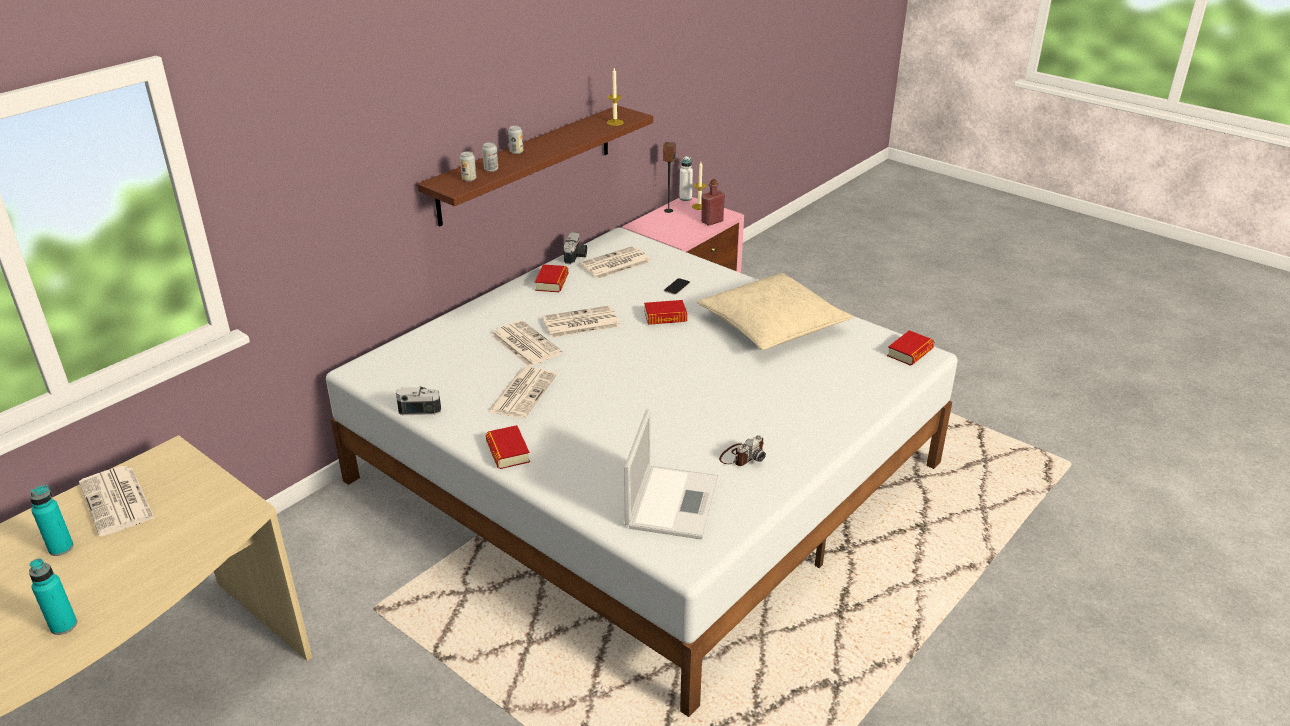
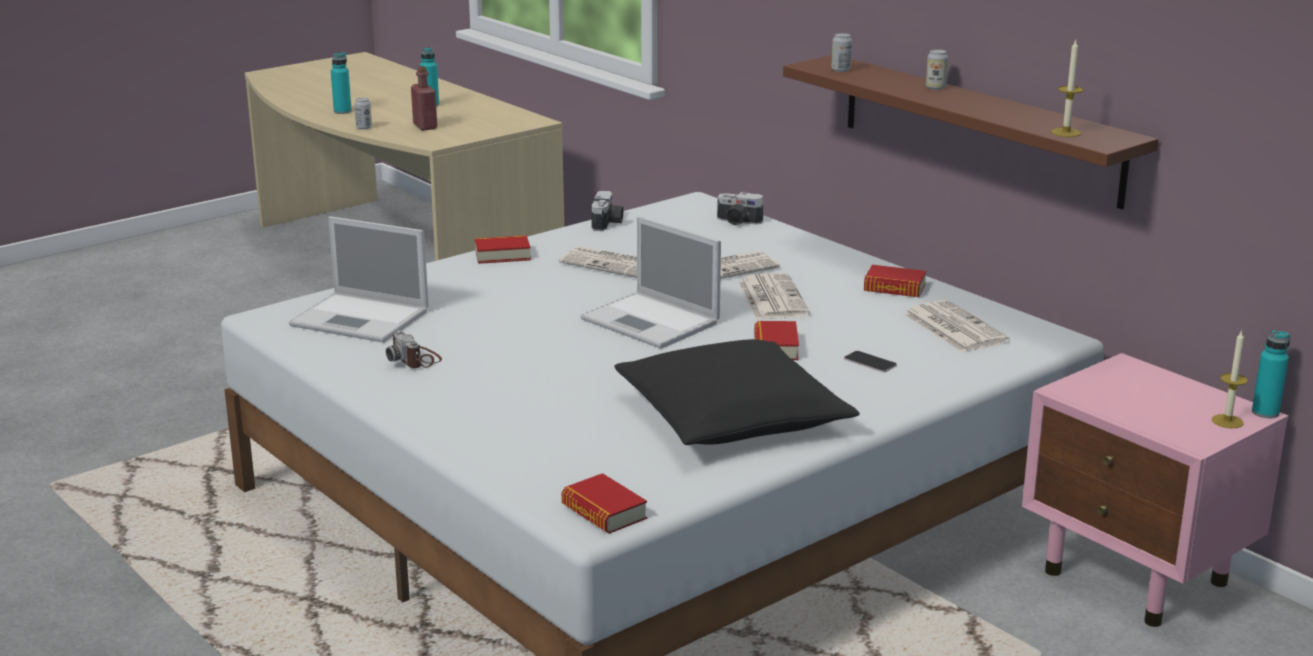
camera: 100 degrees right, 10 degrees down
newspaper [79,466,154,536] -> none
can [482,142,498,172] -> can moved to [354,98,372,130]
camera [563,232,587,264] -> camera moved to [717,192,764,226]
speaker [663,142,676,213] -> none
white bottle [679,156,693,201] -> turquoise bottle [1252,330,1290,418]
beige pillow [697,273,853,350] -> black pillow [614,339,860,445]
red bottle [701,179,725,226] -> red bottle moved to [411,66,437,130]
none -> laptop [581,216,721,349]

